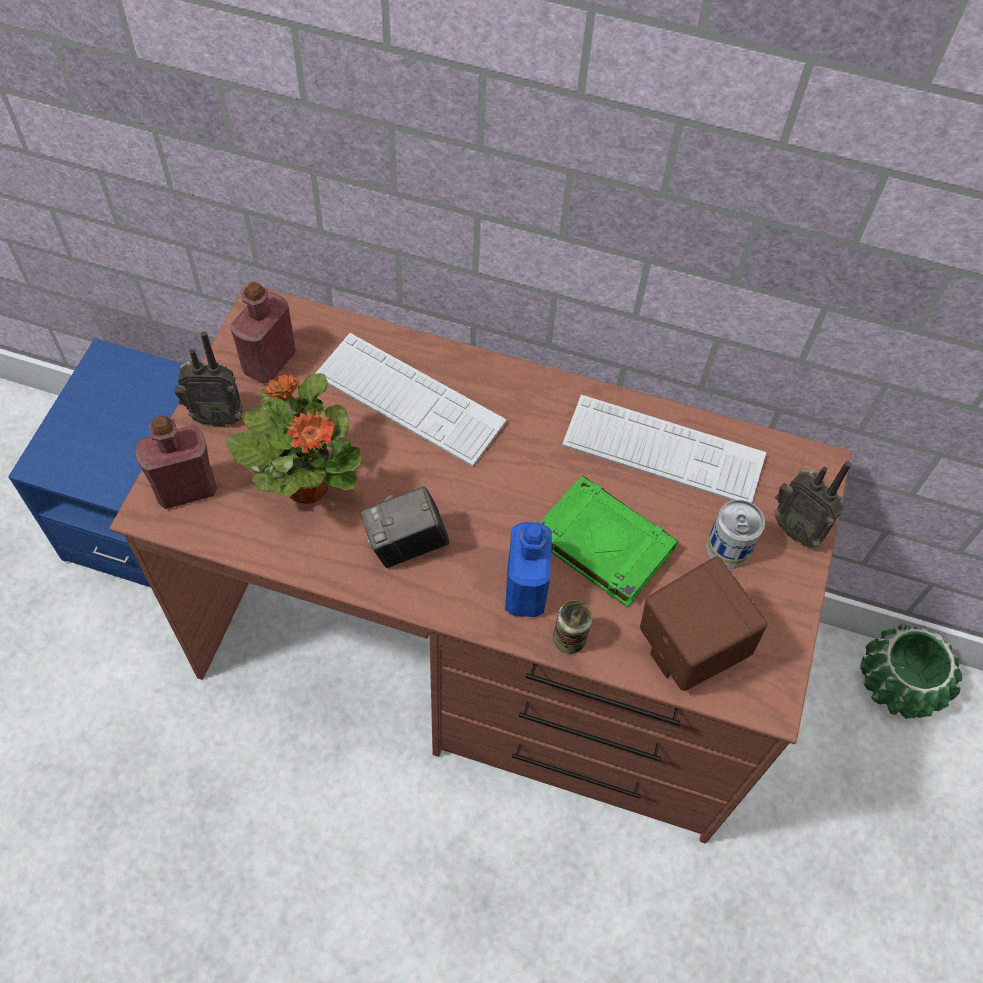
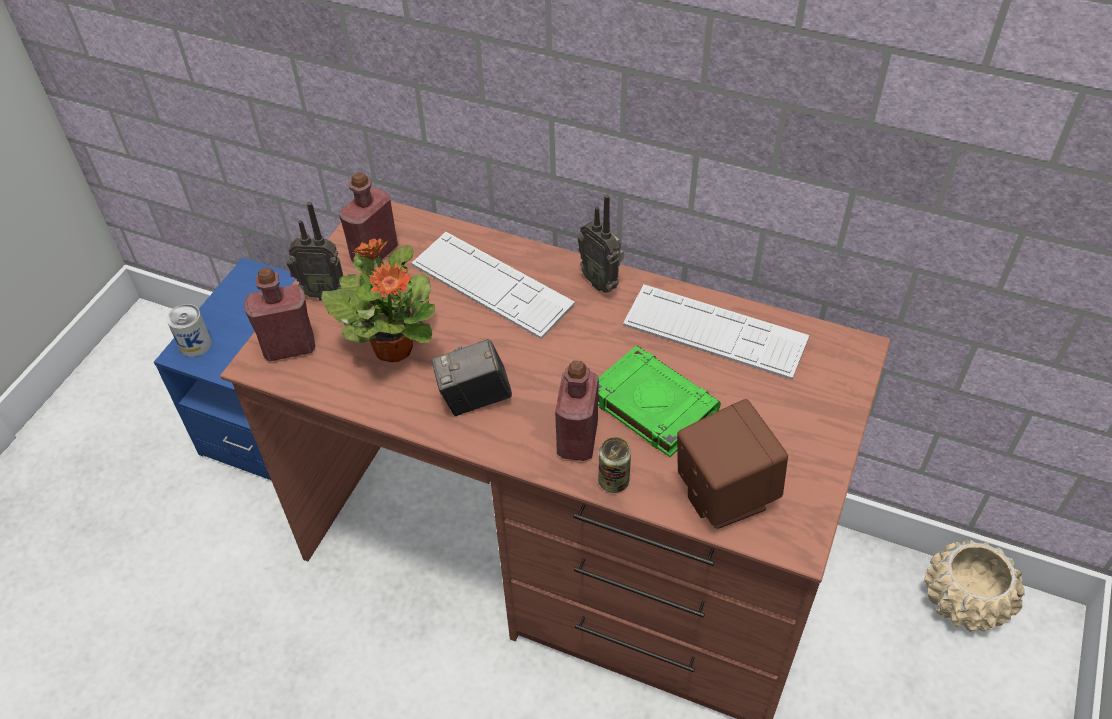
camera: 10 degrees right, 10 degrees down
blue bottle [505,522,552,617] -> red bottle [555,360,599,461]
can [706,500,765,569] -> can moved to [167,304,212,357]
radio [775,461,851,548] -> radio moved to [578,194,624,293]
green planter [860,624,962,719] -> beige planter [924,539,1025,632]

